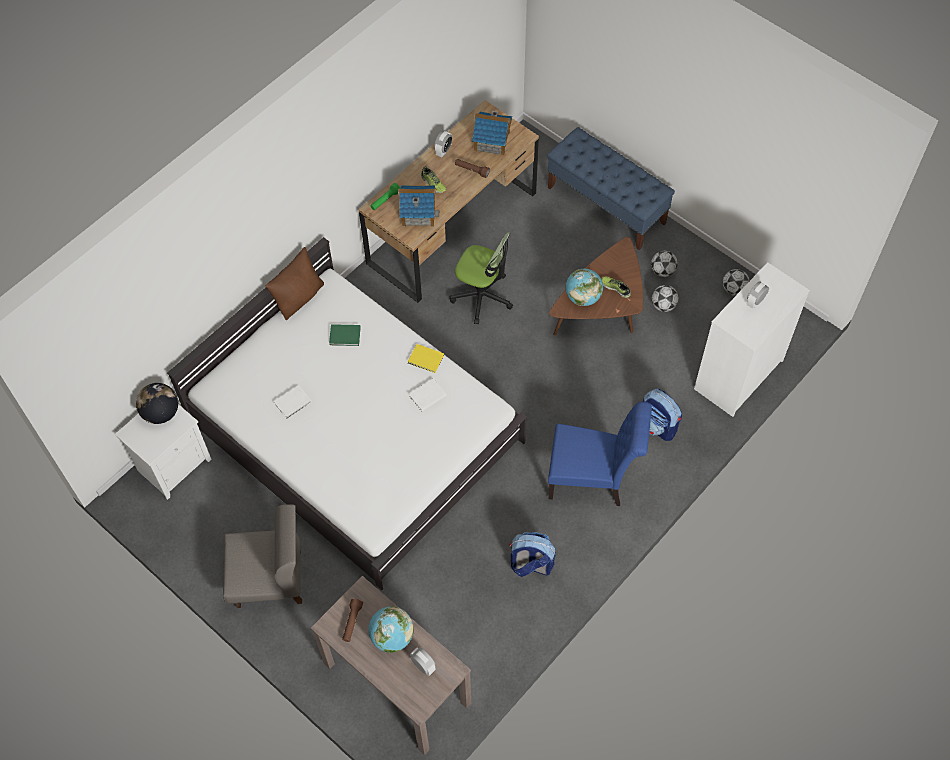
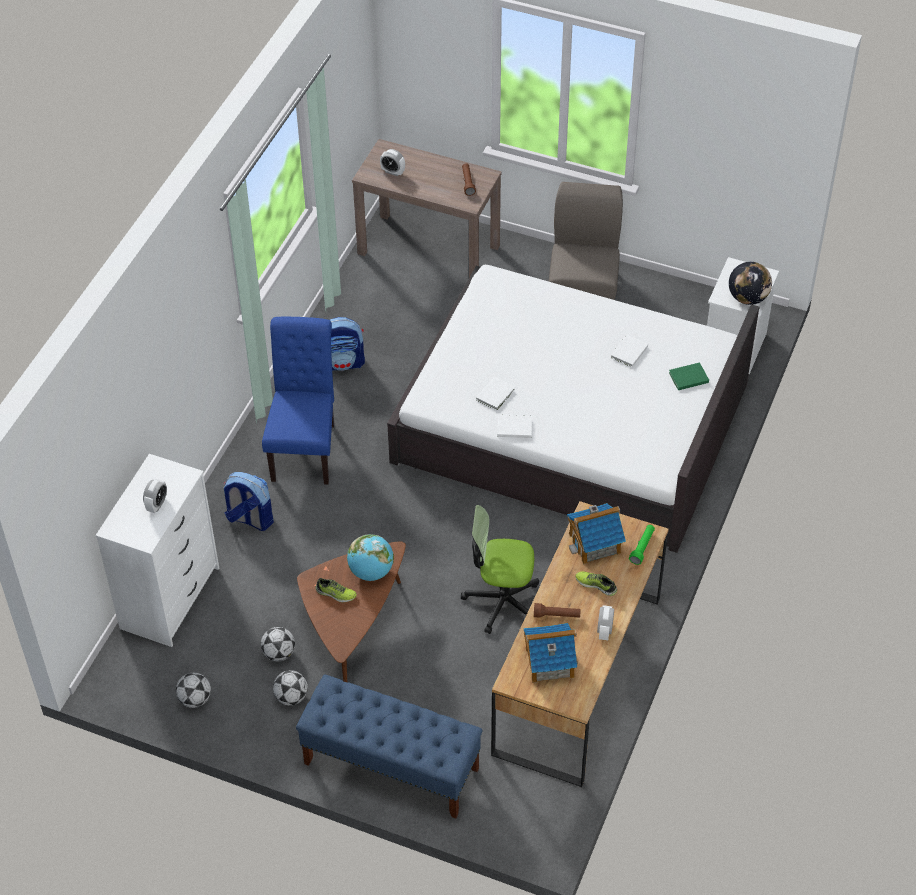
camera: 160 degrees right, 10 degrees down
grey chair [223,504,302,608] -> grey chair turned 120 degrees clockwise [548,182,623,300]
brown pillow [266,247,324,320] -> none
green book [329,324,361,346] -> green book moved to [669,362,709,390]
globe [368,606,414,653] -> none
yellow book [408,344,444,373] -> white book [497,415,532,438]
blue chair [548,402,652,506] -> blue chair turned 105 degrees clockwise [262,316,335,485]

